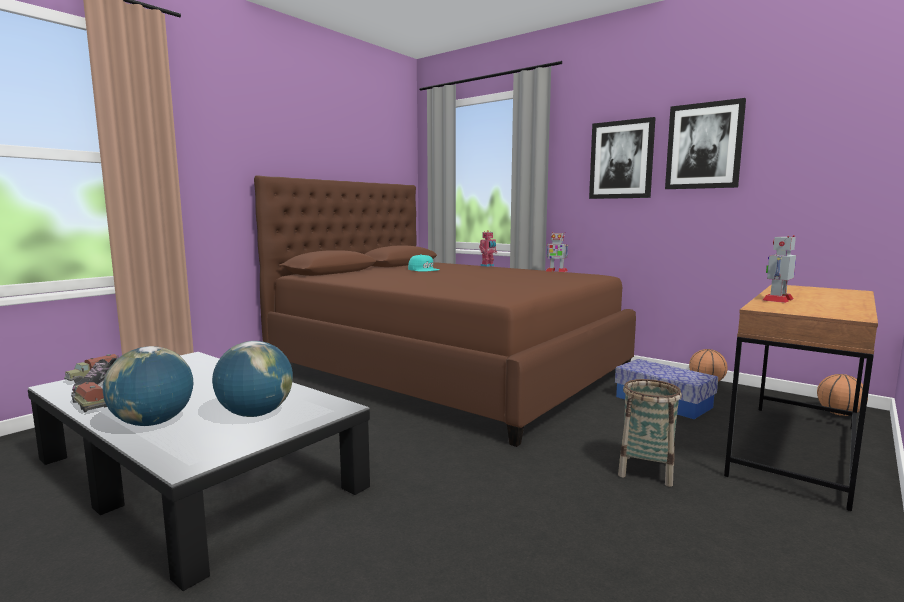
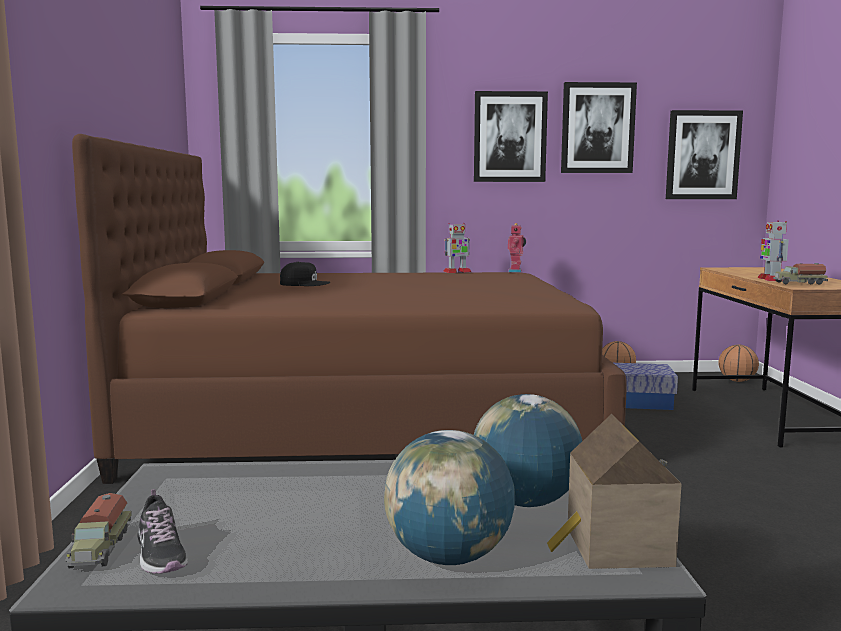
camera: 40 degrees left, 0 degrees up
toy truck [71,382,107,412] -> toy truck moved to [773,263,828,285]
turquoise cap [408,255,440,272] -> black cap [280,262,330,286]
toy robot [479,230,497,267] -> toy robot moved to [508,223,526,273]
basket [618,379,682,487] -> none
none -> toy house [547,414,682,569]
none -> picture [666,110,743,199]

